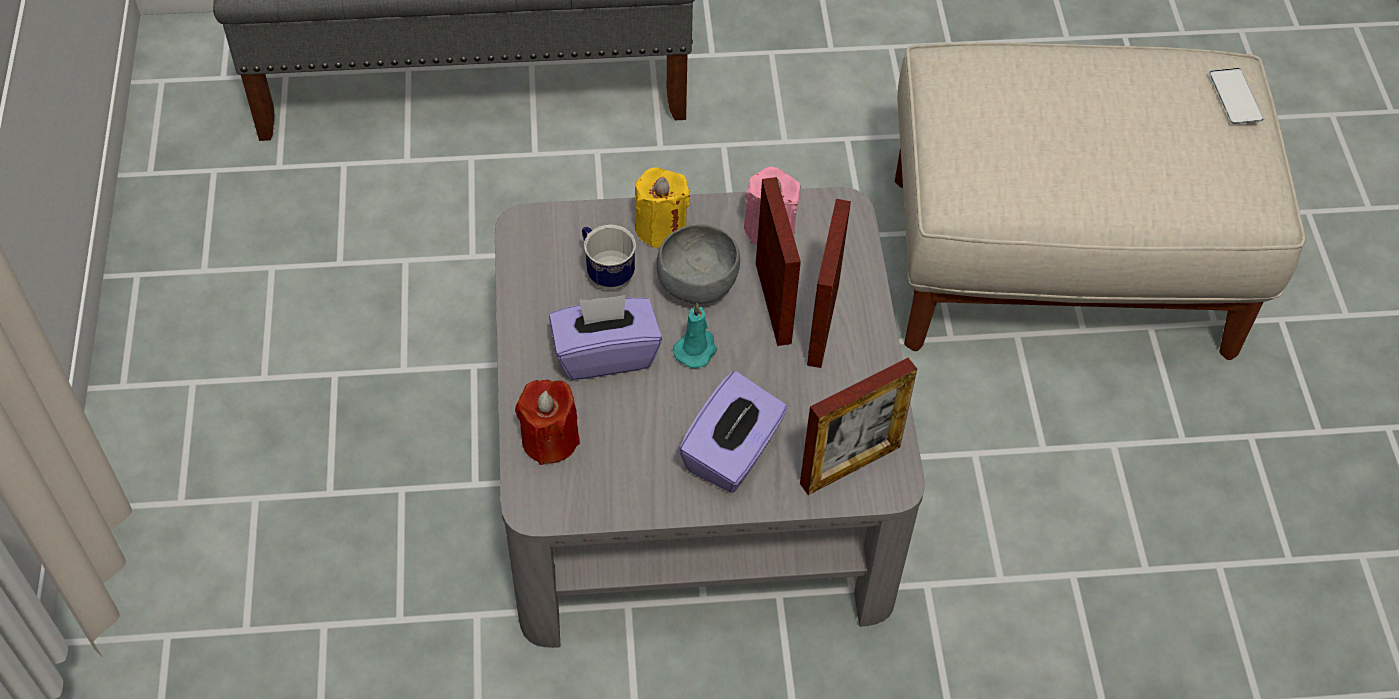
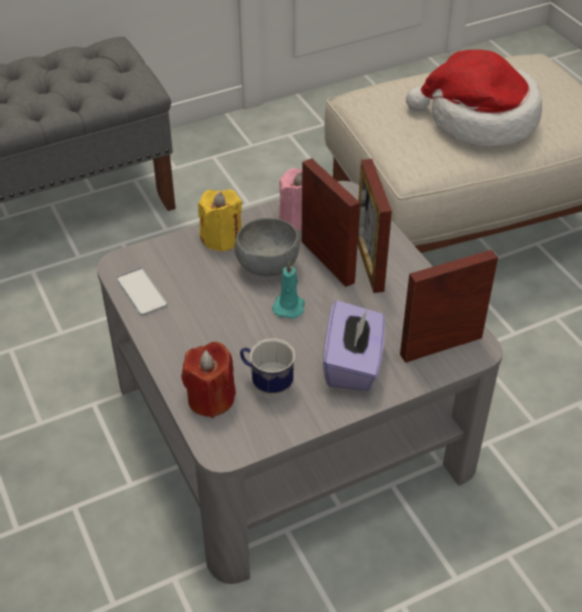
camera: 20 degrees left, 10 degrees down
purple tissue box [549,295,662,380] -> none
mug [582,225,636,290] -> mug moved to [240,338,295,396]
picture frame [800,358,917,495] -> picture frame turned 150 degrees counterclockwise [400,250,498,363]
phone [1209,68,1264,124] -> phone moved to [117,268,167,315]
none -> hat [406,50,542,147]

